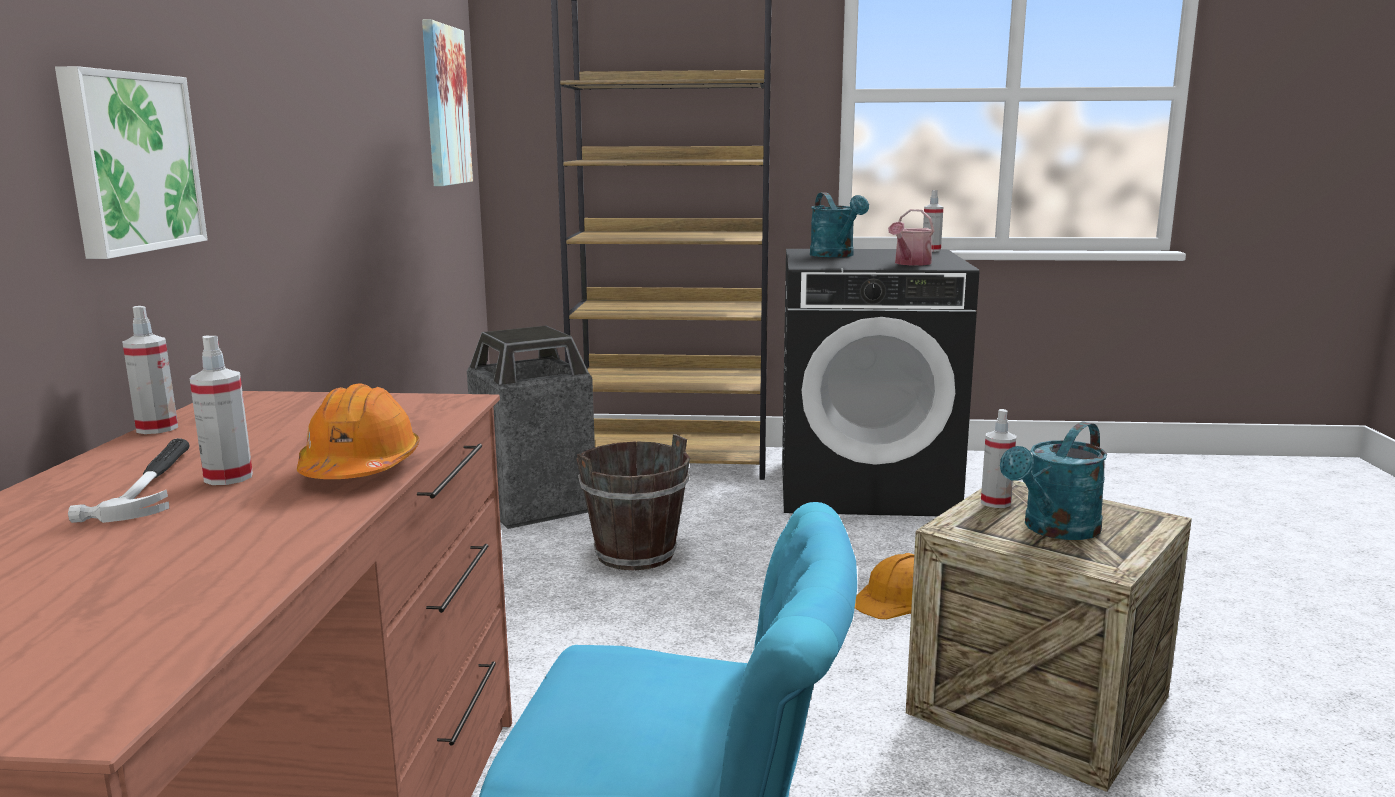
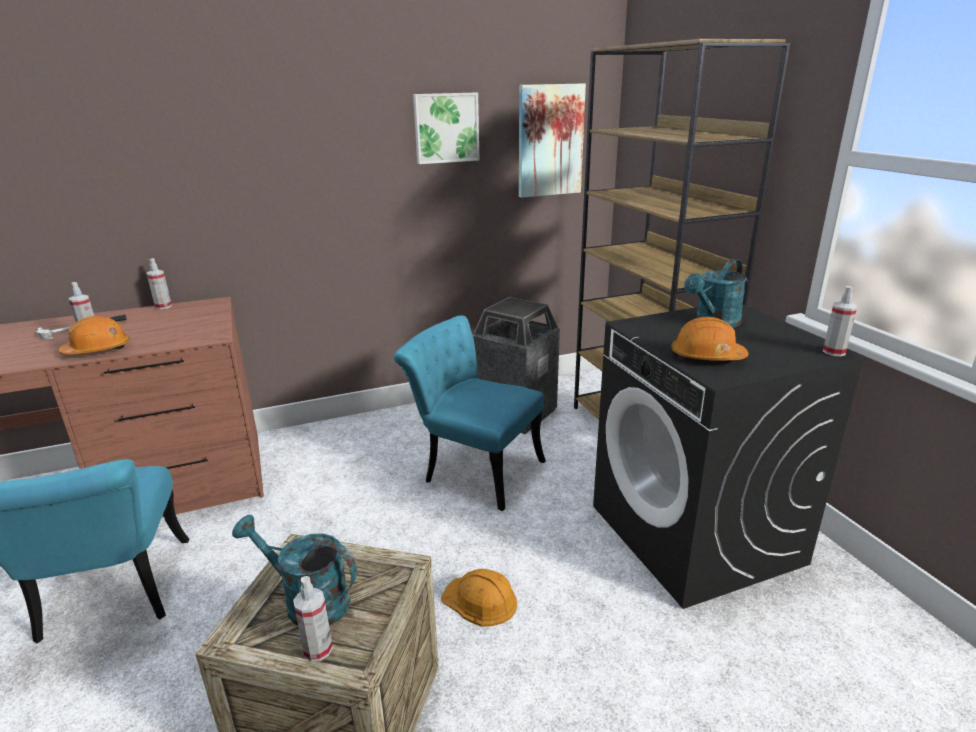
camera: 65 degrees right, 10 degrees up
picture [55,66,208,259] -> picture moved to [413,93,480,164]
brown bucket [576,434,690,571] -> turquoise chair [394,315,546,511]
watering can [888,209,934,265] -> orange hard hat [671,317,748,361]
spray bottle [981,409,1016,508] -> spray bottle moved to [293,576,333,662]

